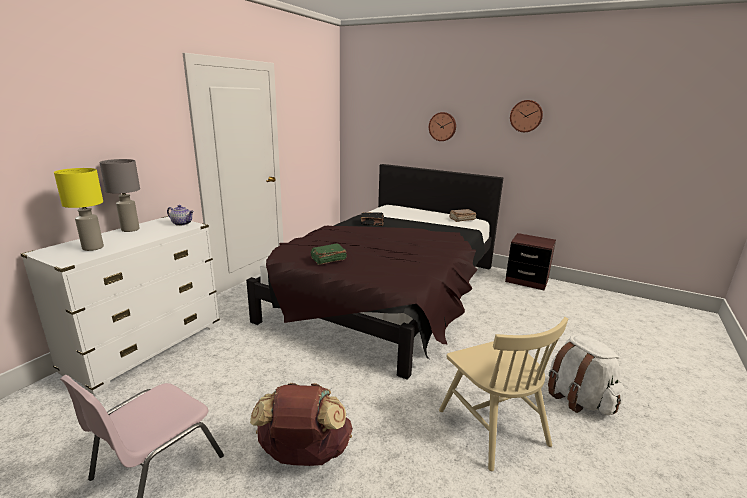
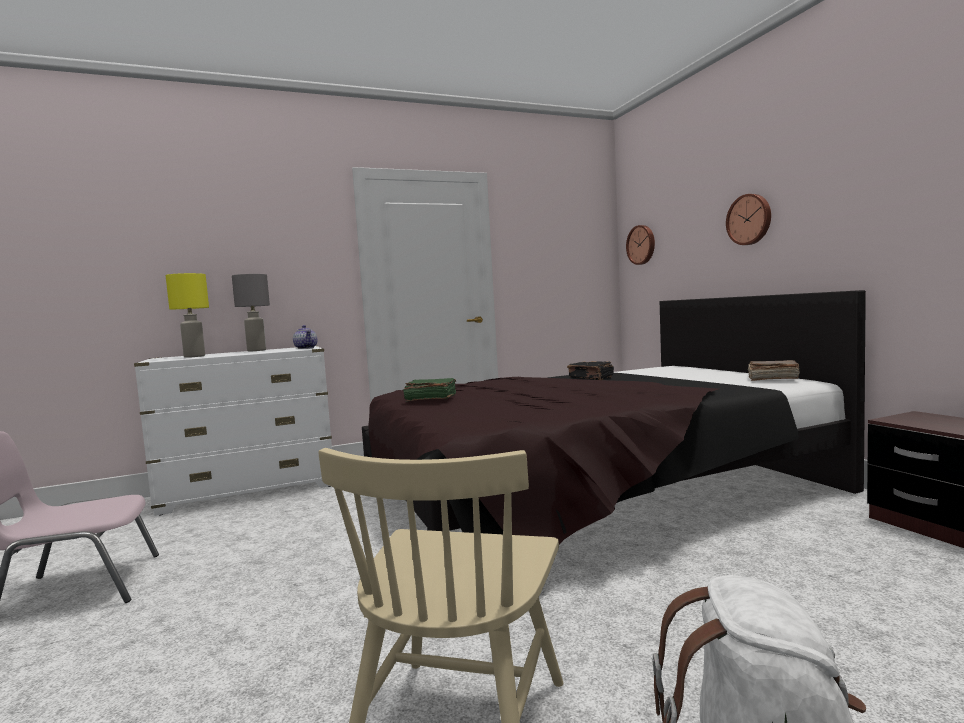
camera: 40 degrees right, 15 degrees down
brown backpack [250,383,353,466] -> none
wall clock [510,100,543,132] -> wall clock moved to [626,225,655,265]

